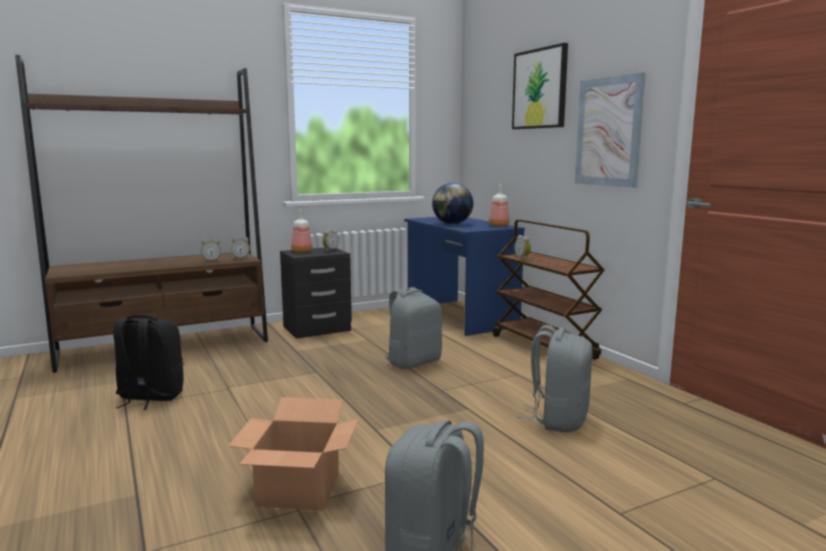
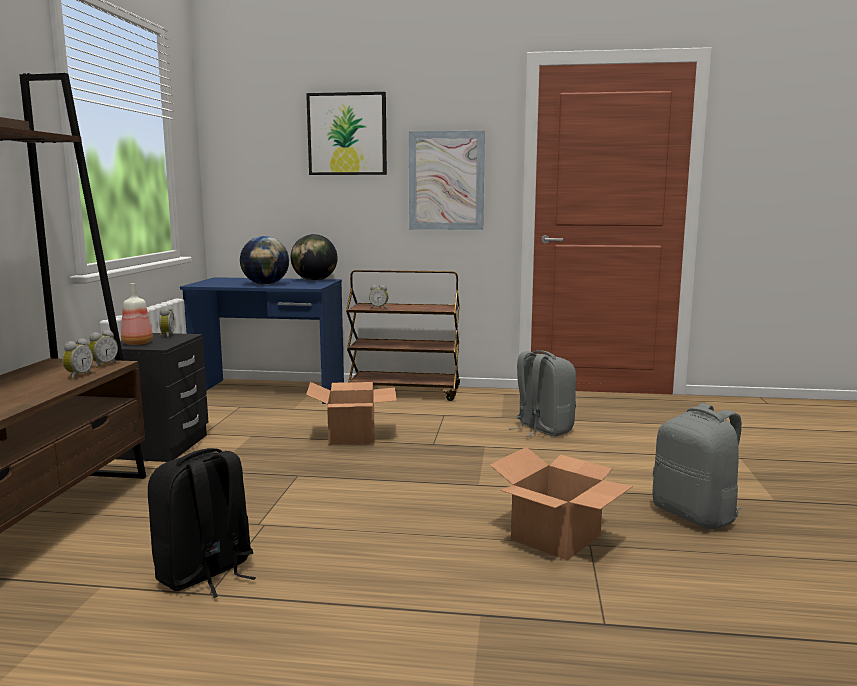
camera: 55 degrees left, 0 degrees up
grey backpack [386,287,442,369] -> cardboard box [306,382,397,445]
bottle [489,184,509,227] -> globe [291,234,337,281]

